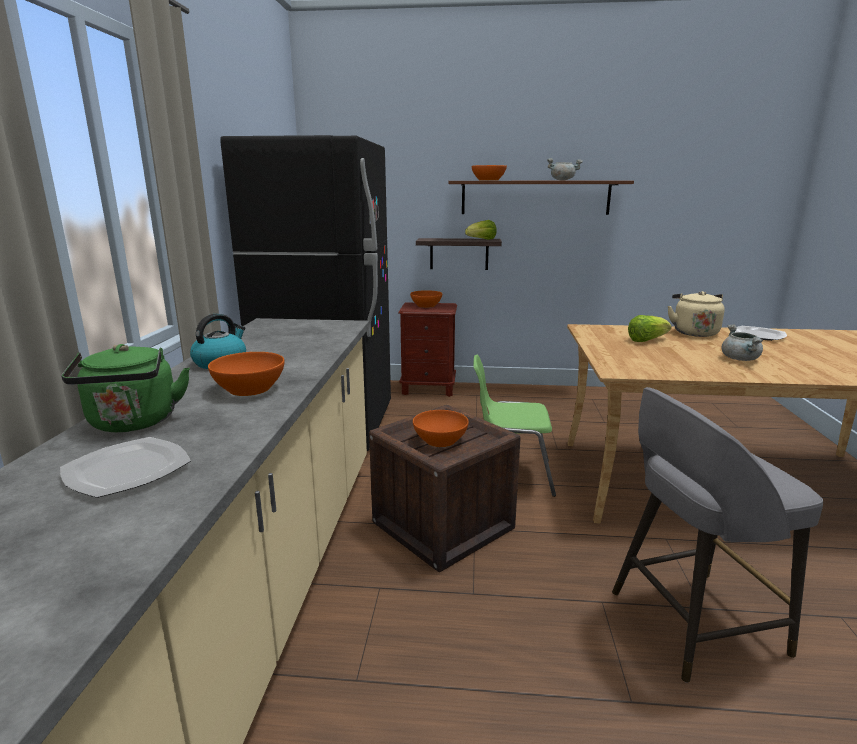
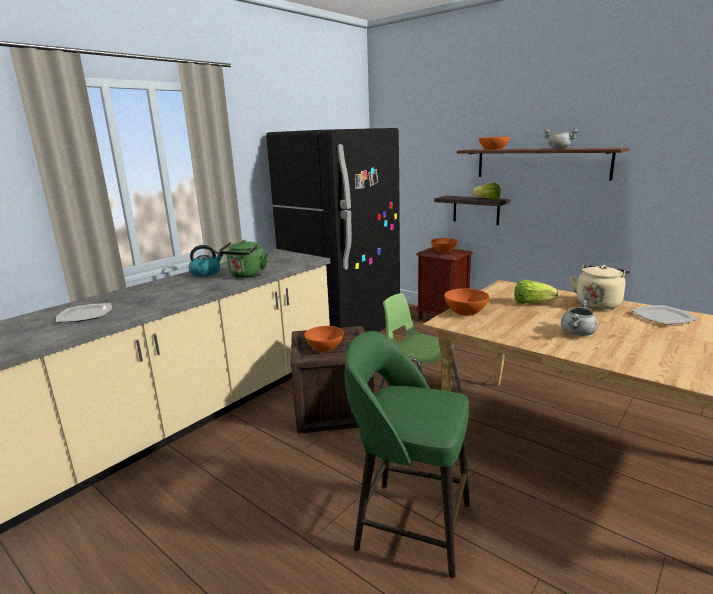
camera: 35 degrees right, 0 degrees up
green kettle [61,344,190,432] -> green kettle moved to [219,240,269,278]
orange bowl [208,352,284,396] -> orange bowl moved to [444,289,489,316]
grey stool [612,387,823,683] -> green stool [345,331,470,578]

